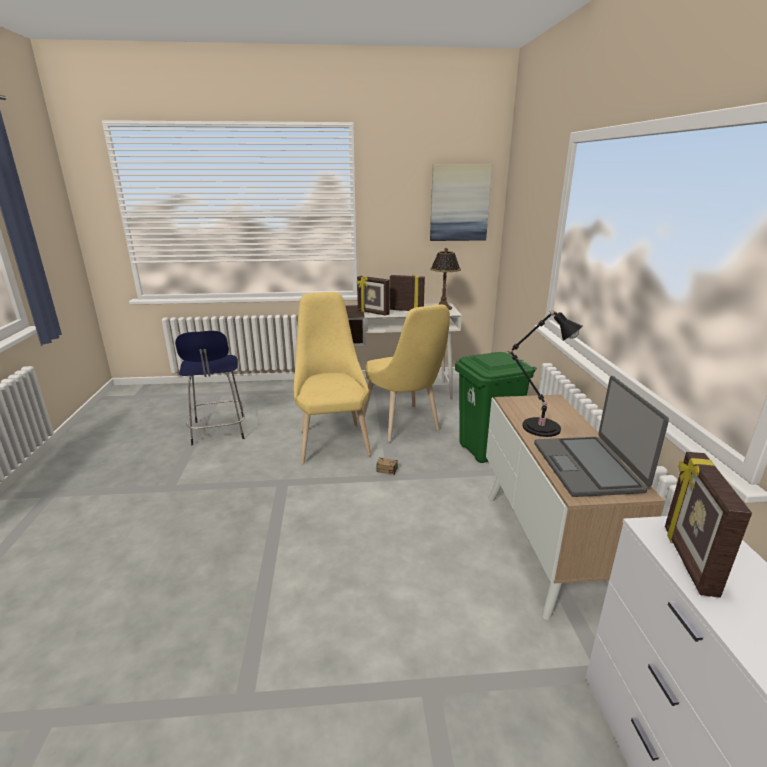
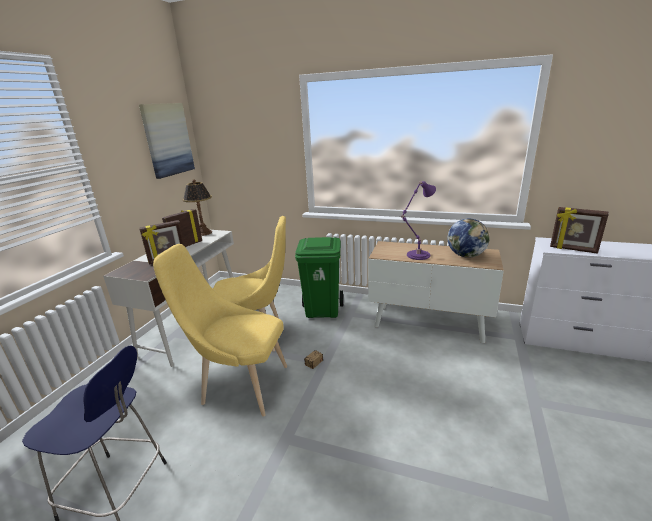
camera: 65 degrees left, 0 degrees up
black table lamp [506,310,583,437] -> purple table lamp [401,181,436,260]
laptop [534,376,669,497] -> globe [448,219,490,258]

